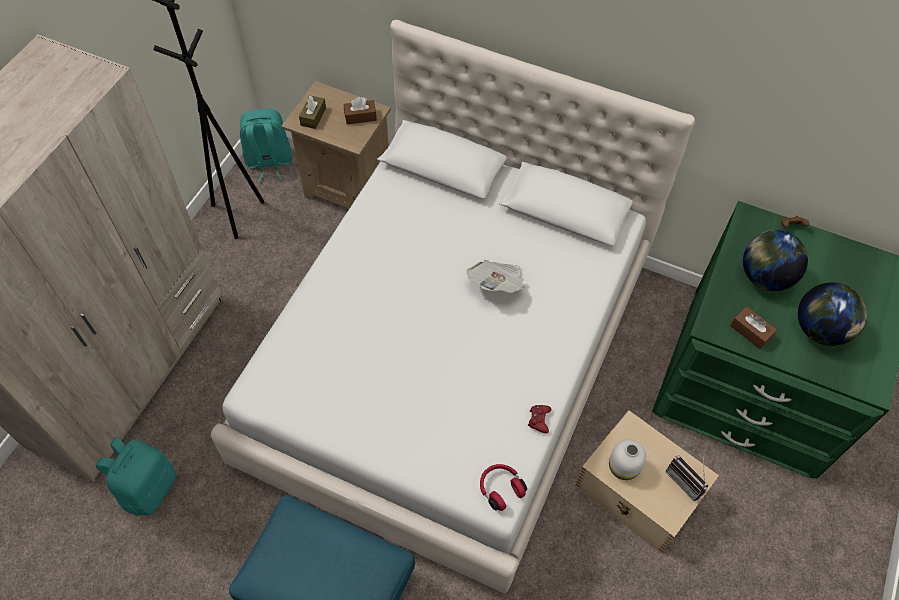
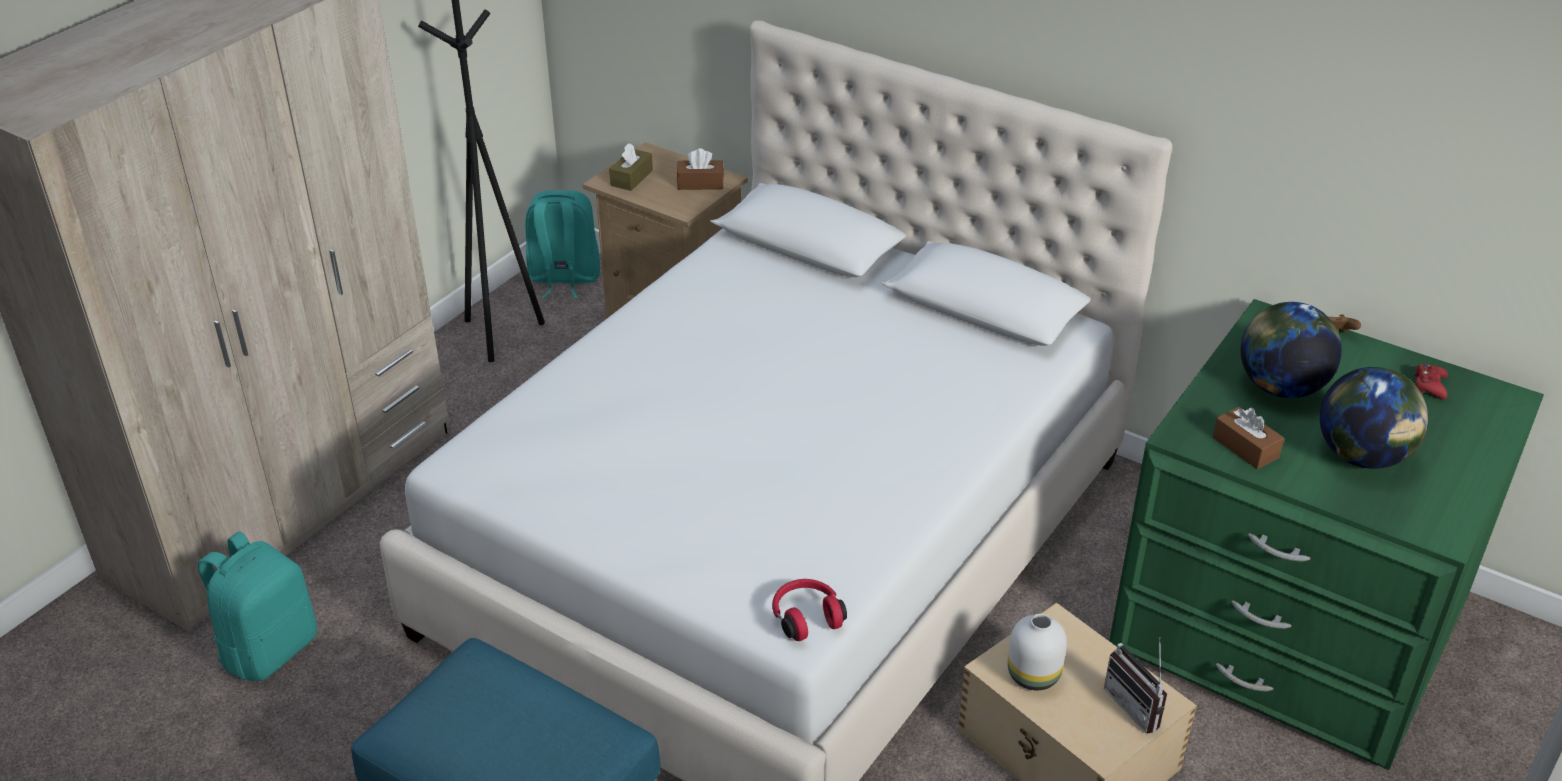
camera: 10 degrees right, 20 degrees down
newspaper [467,260,525,293] -> none
red game controller [528,405,551,433] -> red game controller moved to [1413,364,1448,399]

